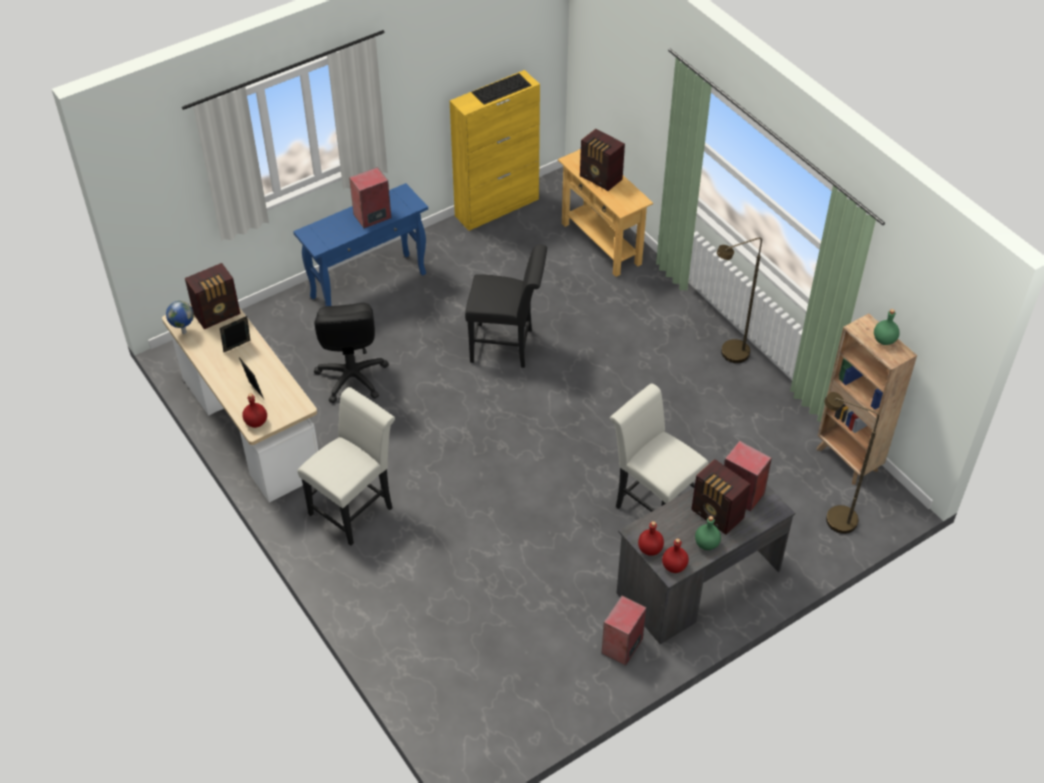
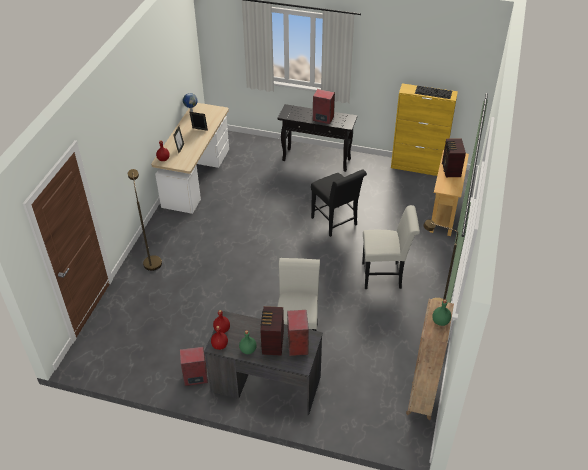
camera: 50 degrees right, 5 degrees down
radio [185,263,240,329] -> none
blue console table [293,183,428,306] -> black console table [278,104,357,172]
white chair [298,387,395,546] -> white chair moved to [362,205,420,289]
black office chair [314,303,389,403] -> none
brown floor lamp [824,392,879,534] -> brown floor lamp moved to [128,169,162,271]

